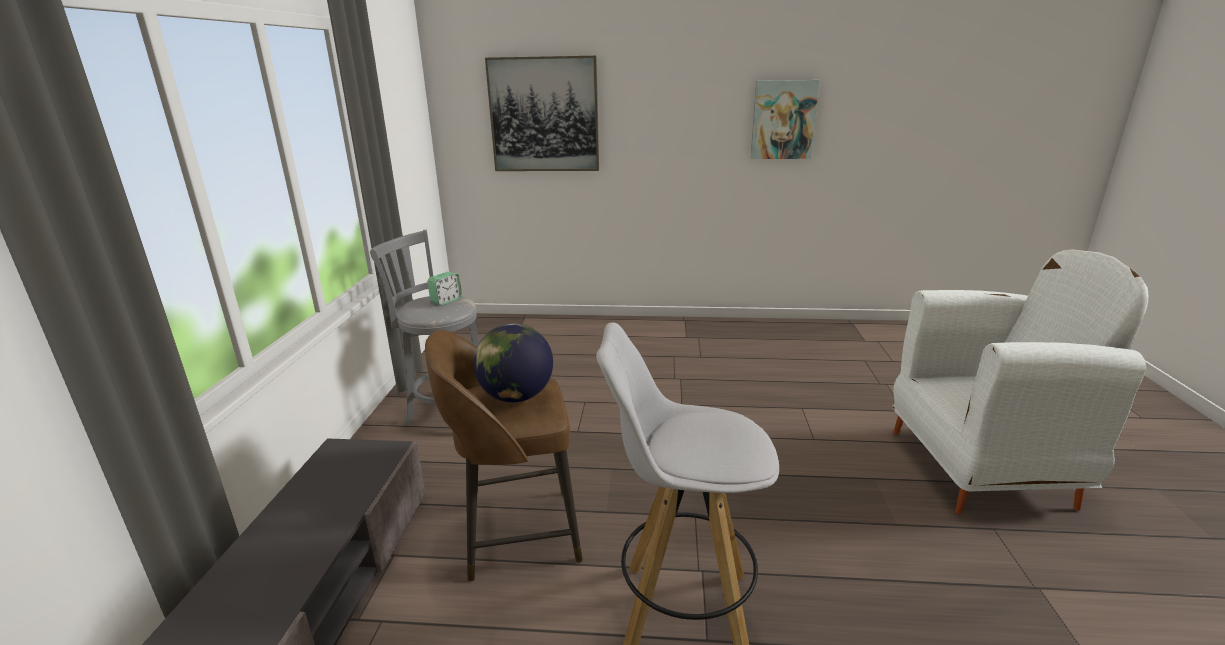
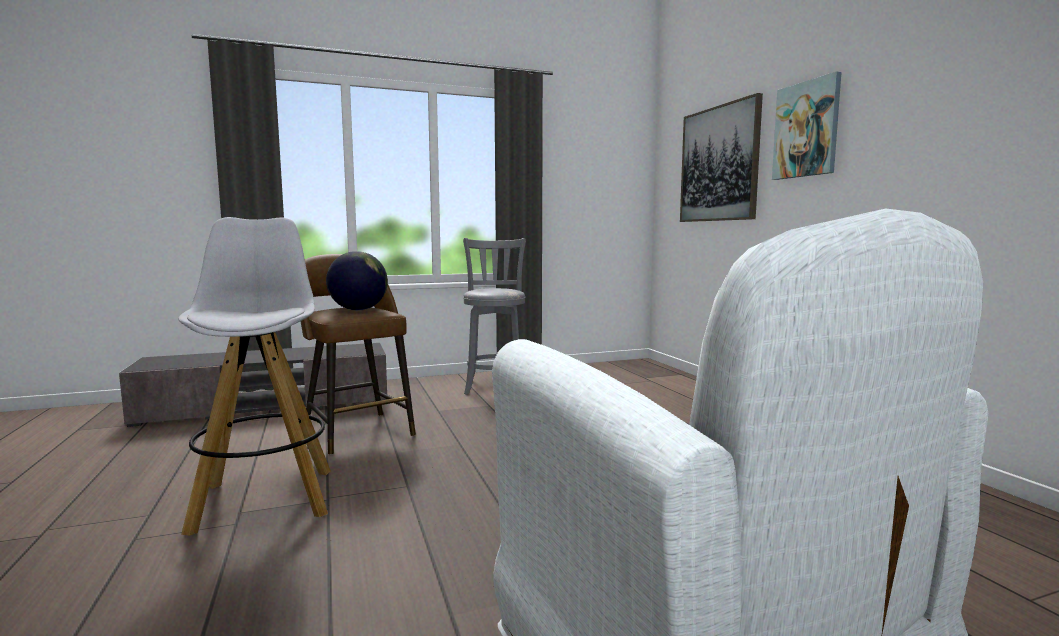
camera: 65 degrees right, 15 degrees down
alarm clock [427,272,462,305] -> none
picture [751,80,820,159] -> picture moved to [772,71,842,180]

